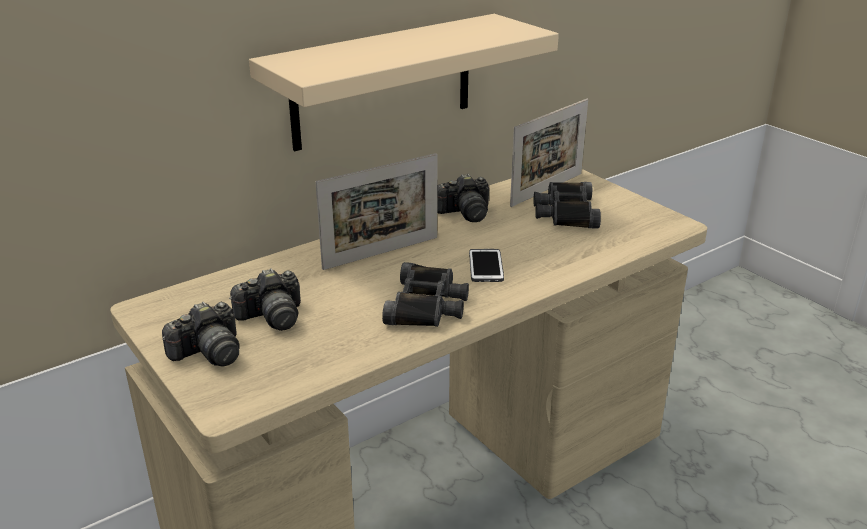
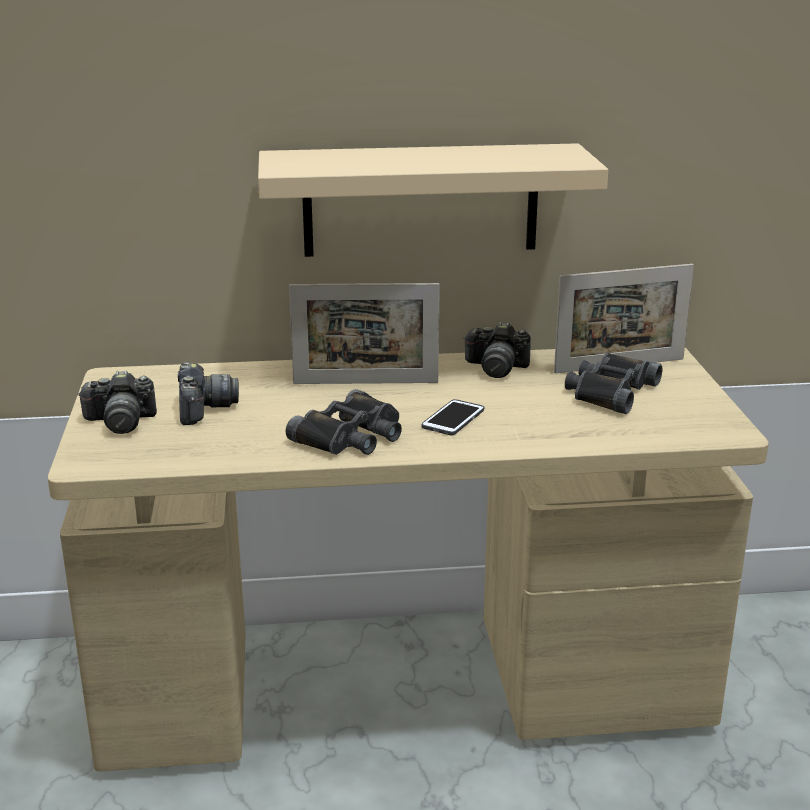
camera: 30 degrees right, 5 degrees down
camera [229,268,301,331] -> camera turned 105 degrees counterclockwise [178,362,239,425]

